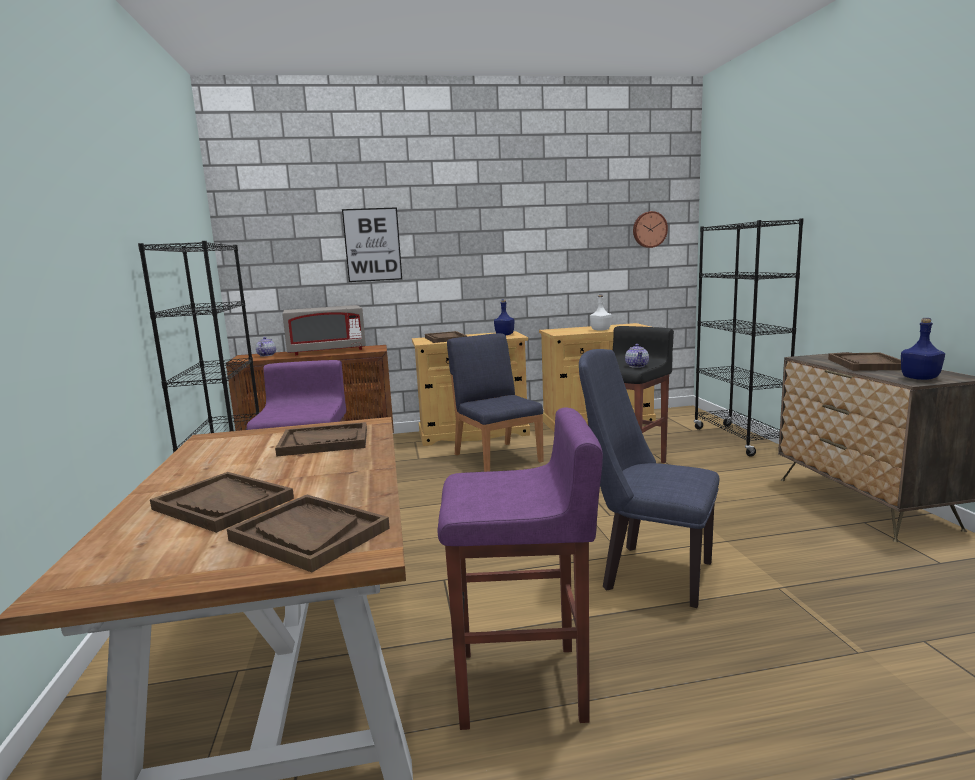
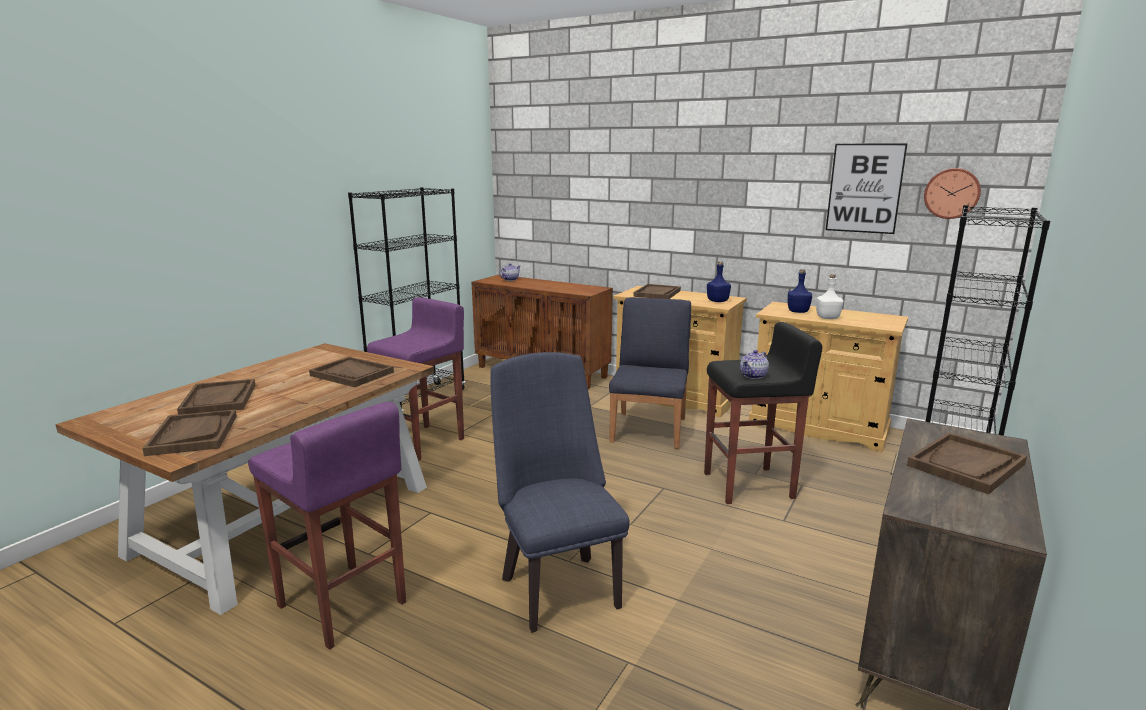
camera: 40 degrees right, 5 degrees up
grey microwave [282,305,366,355] -> none
picture [342,207,402,282] -> picture moved to [826,143,908,234]
blue bottle [901,318,945,380] -> blue bottle moved to [788,269,812,313]

